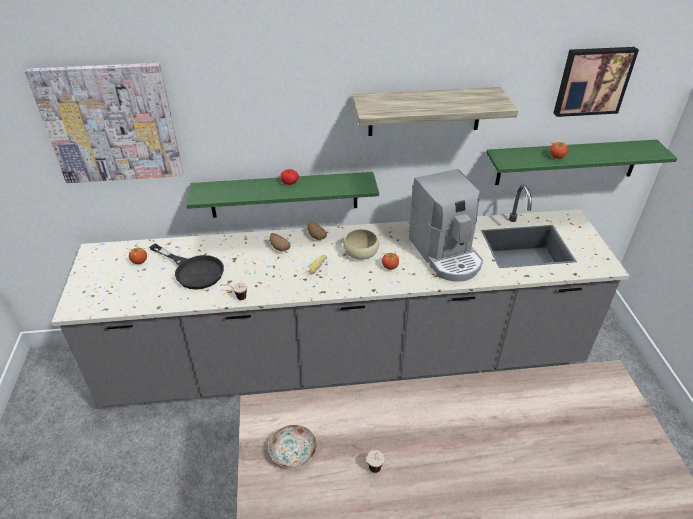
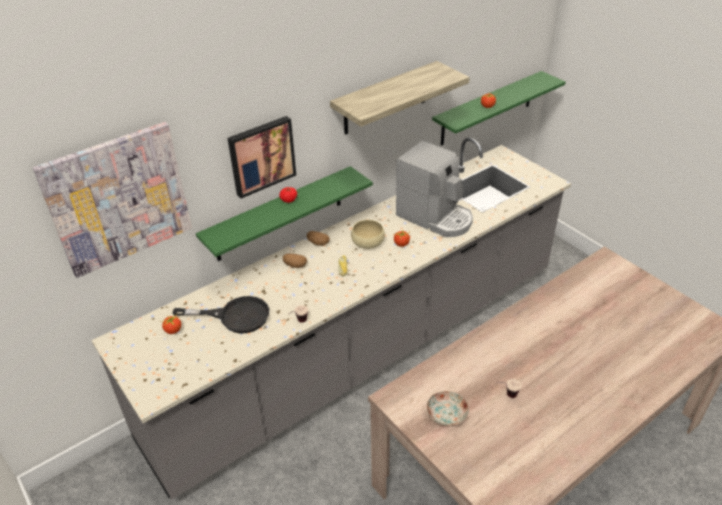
camera: 30 degrees left, 0 degrees up
picture [554,47,639,117] -> picture moved to [228,116,296,199]

